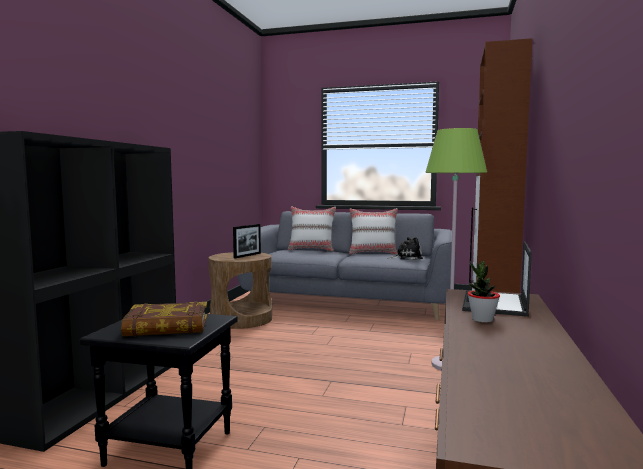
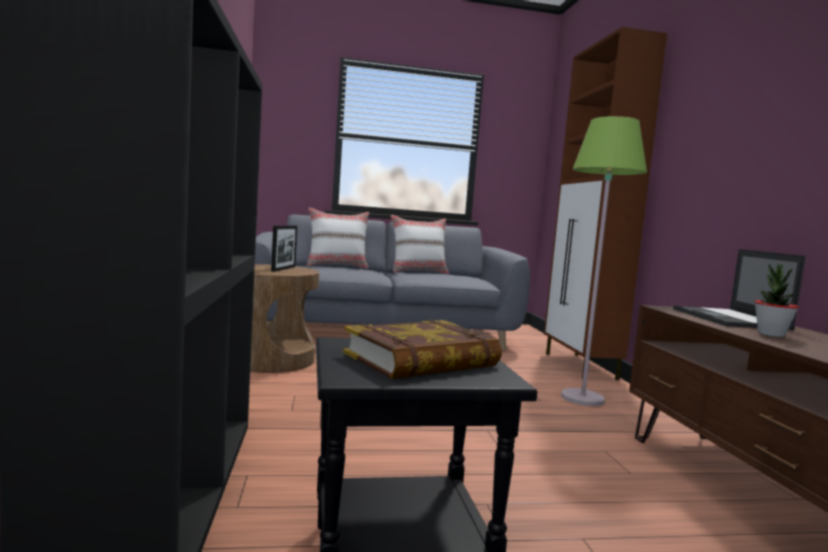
camera: 25 degrees left, 0 degrees up
plush toy [388,237,423,260] -> none

